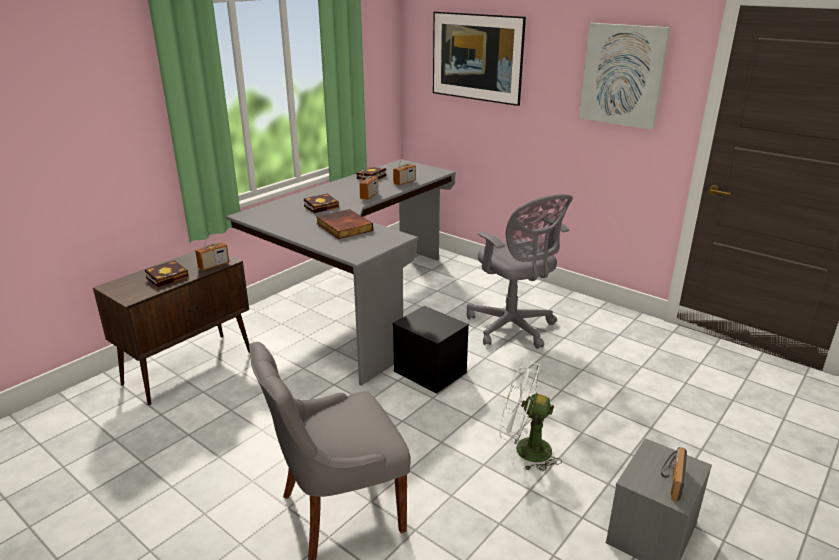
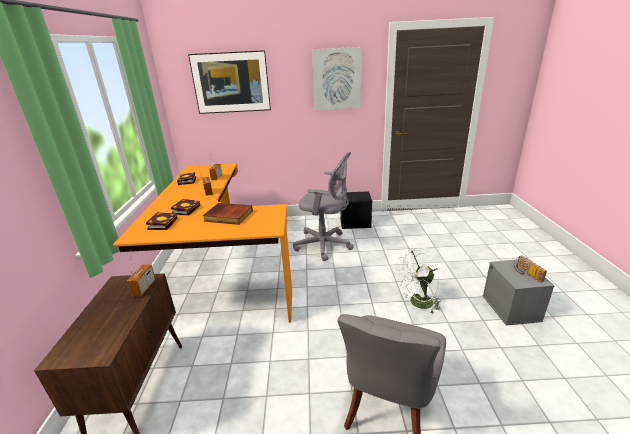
camera: 40 degrees left, 0 degrees up
book [145,260,189,287] -> book moved to [146,212,178,230]
grey desk [226,159,456,386] -> orange desk [113,163,292,323]
black storage box [392,306,469,394] -> black storage box moved to [340,191,372,229]

